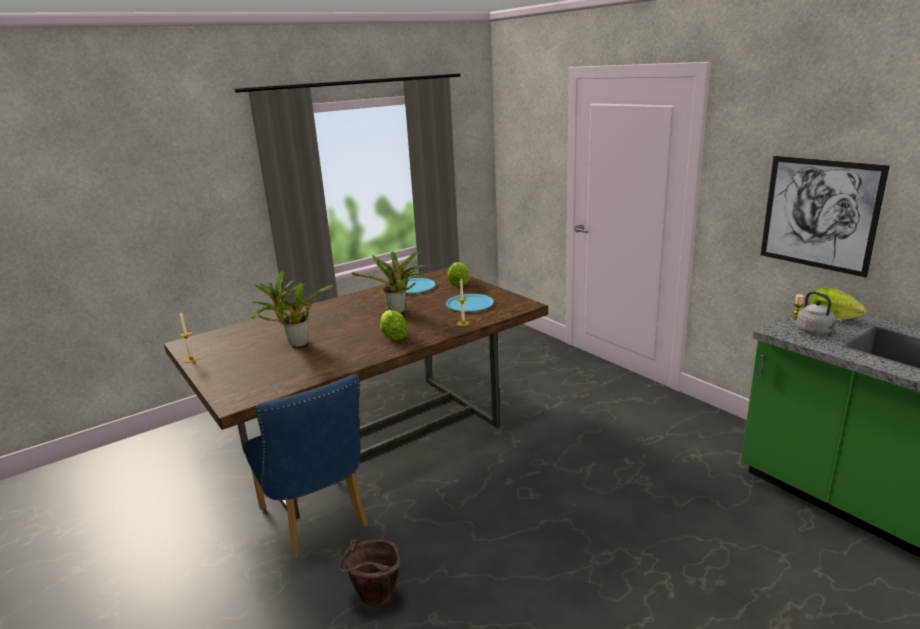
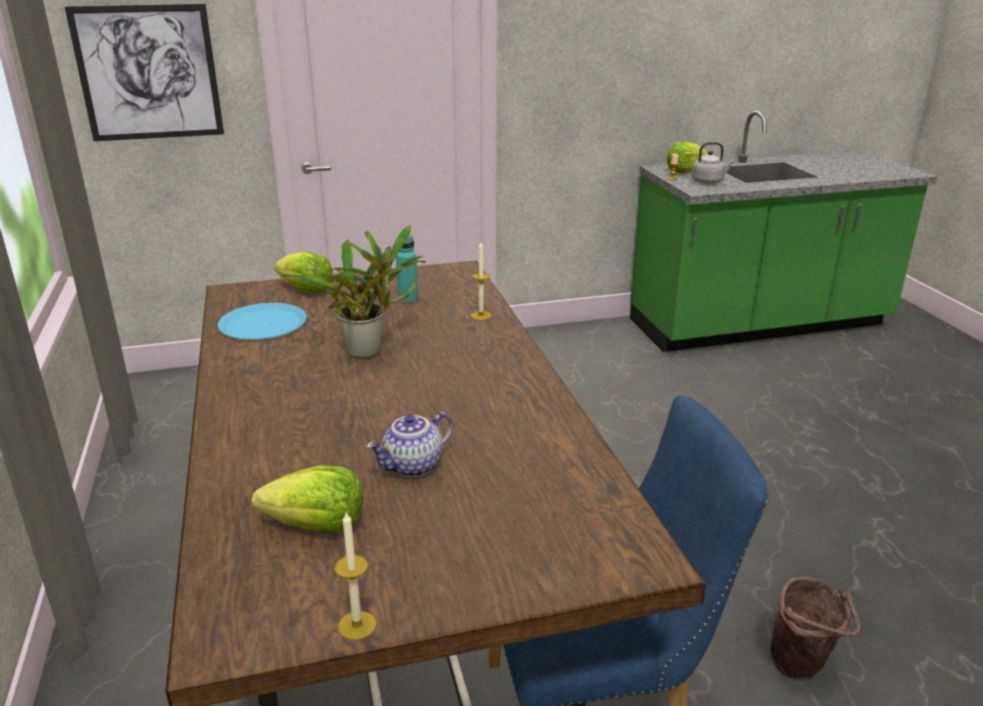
camera: 70 degrees left, 5 degrees up
potted plant [251,272,333,347] -> teapot [367,412,453,477]
lettuce [380,310,408,340] -> lettuce moved to [252,466,364,532]
blue plate [446,294,494,312] -> turquoise bottle [396,235,418,303]
picture [761,156,890,277] -> picture moved to [65,4,224,141]

